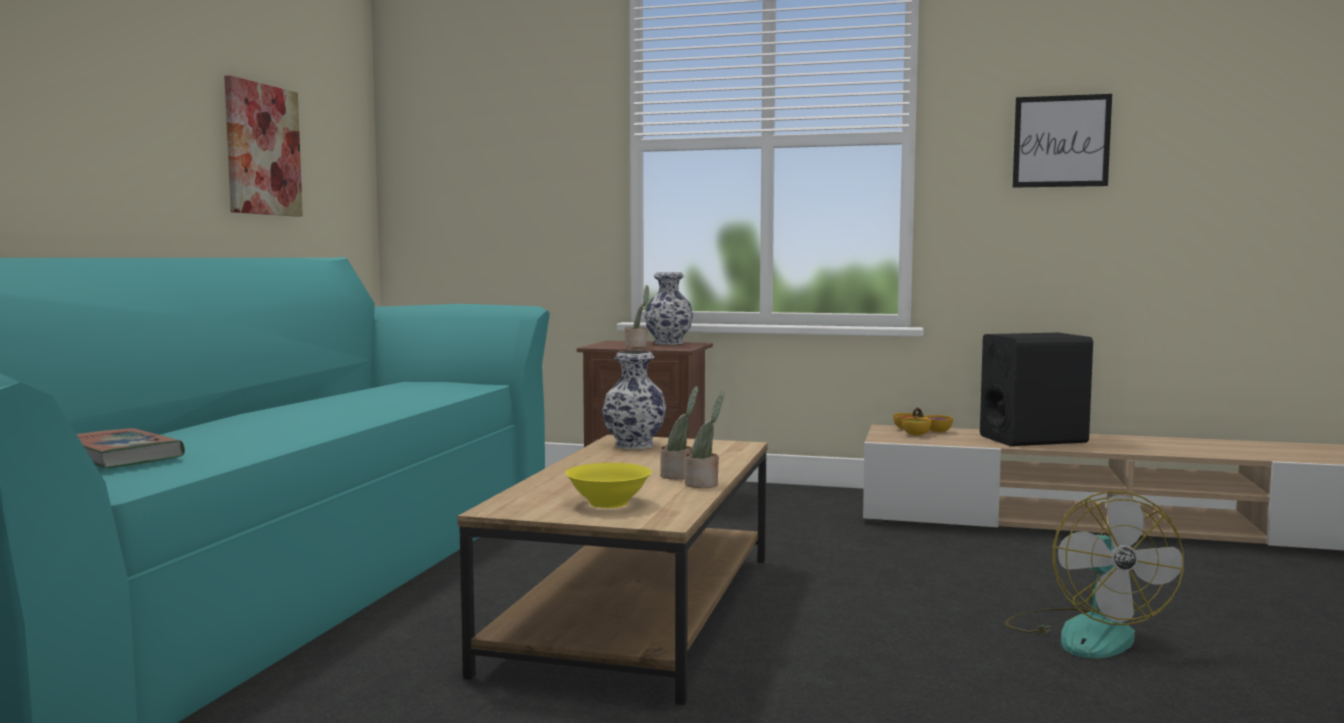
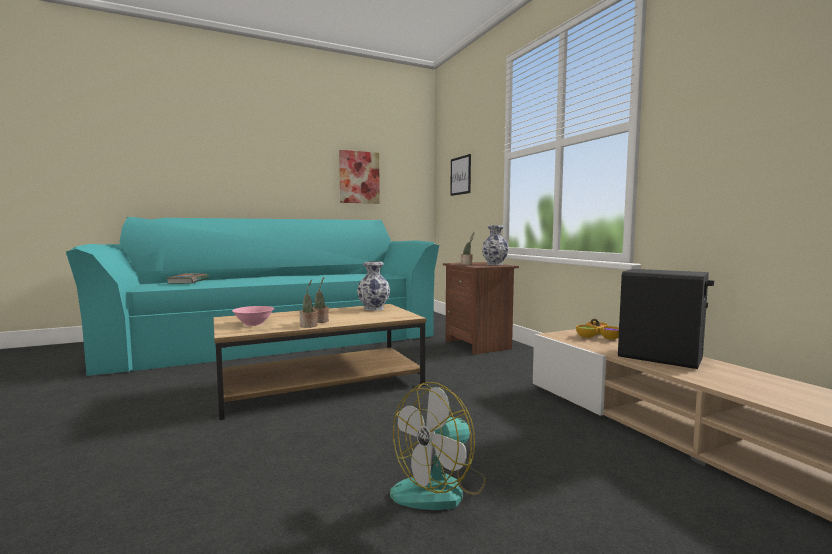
camera: 50 degrees right, 0 degrees up
yellow bowl [565,463,652,508] -> pink bowl [232,306,274,326]
picture [1013,94,1112,188] -> picture moved to [450,154,471,196]

